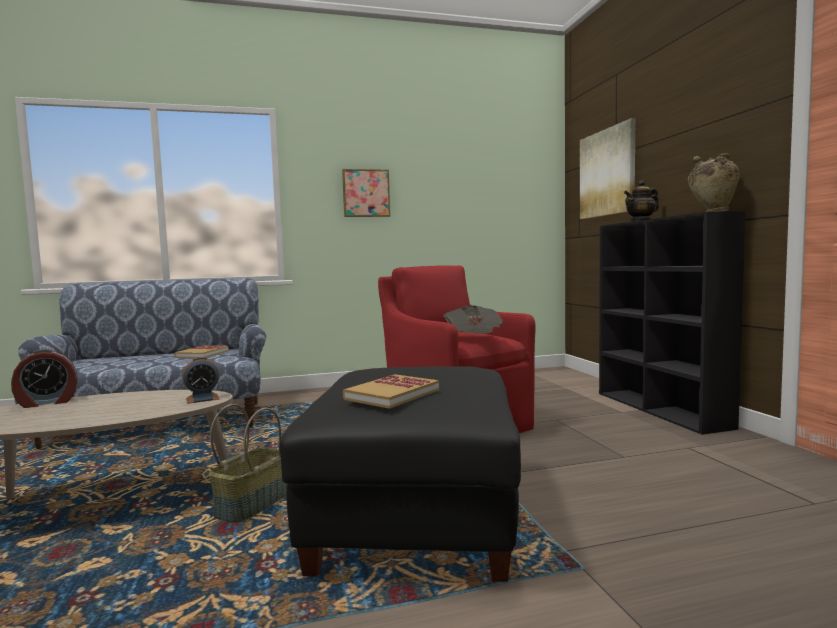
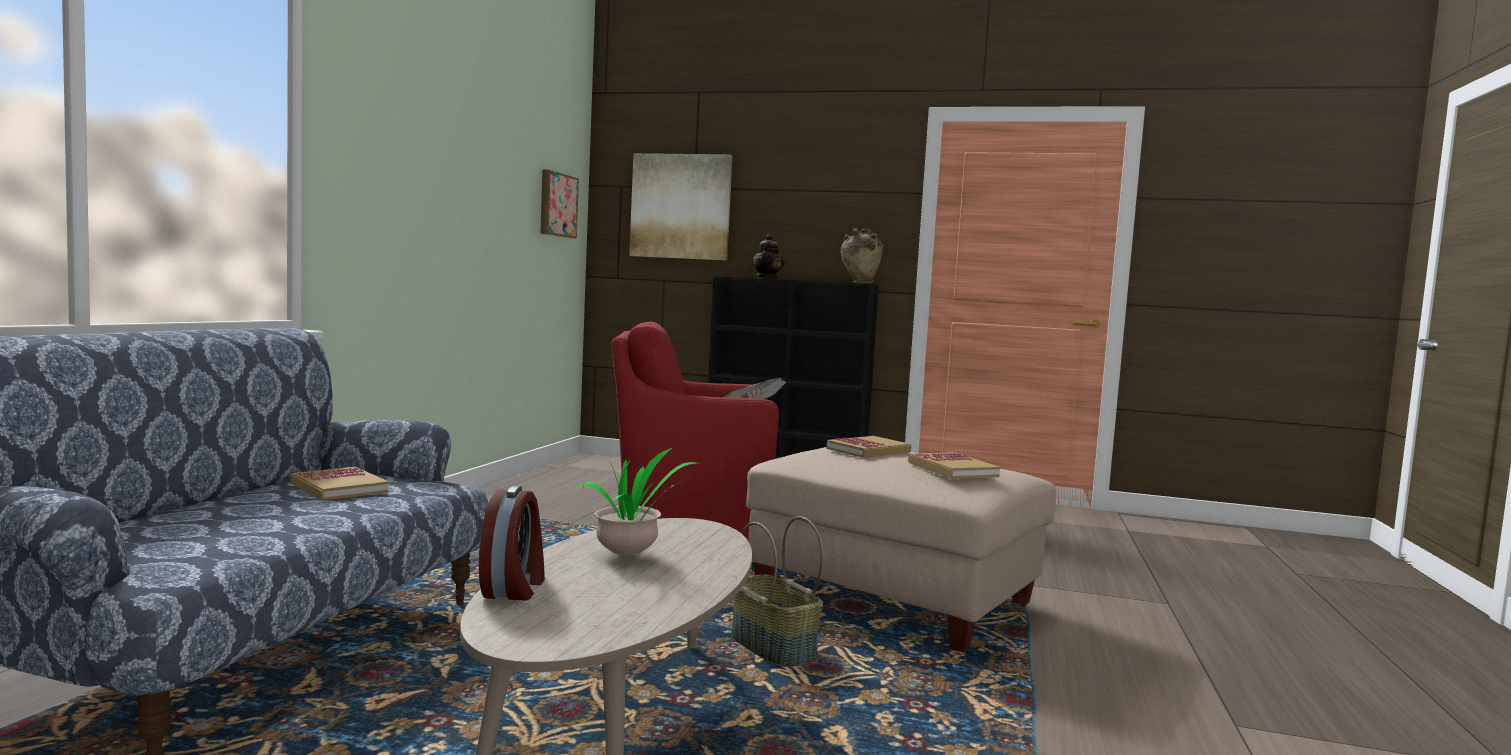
camera: 60 degrees left, 0 degrees up
alarm clock [182,357,220,404] -> none
black ottoman [280,367,521,582] -> beige ottoman [746,447,1056,653]
picture [342,169,390,217] -> picture moved to [540,170,579,239]
none -> potted plant [576,448,700,556]
none -> book [827,436,911,458]

